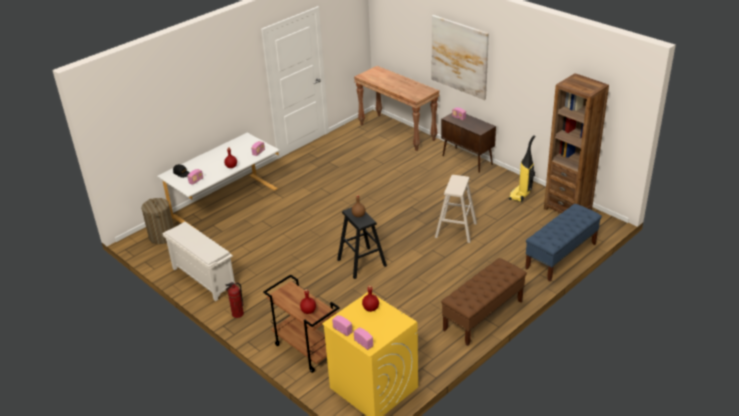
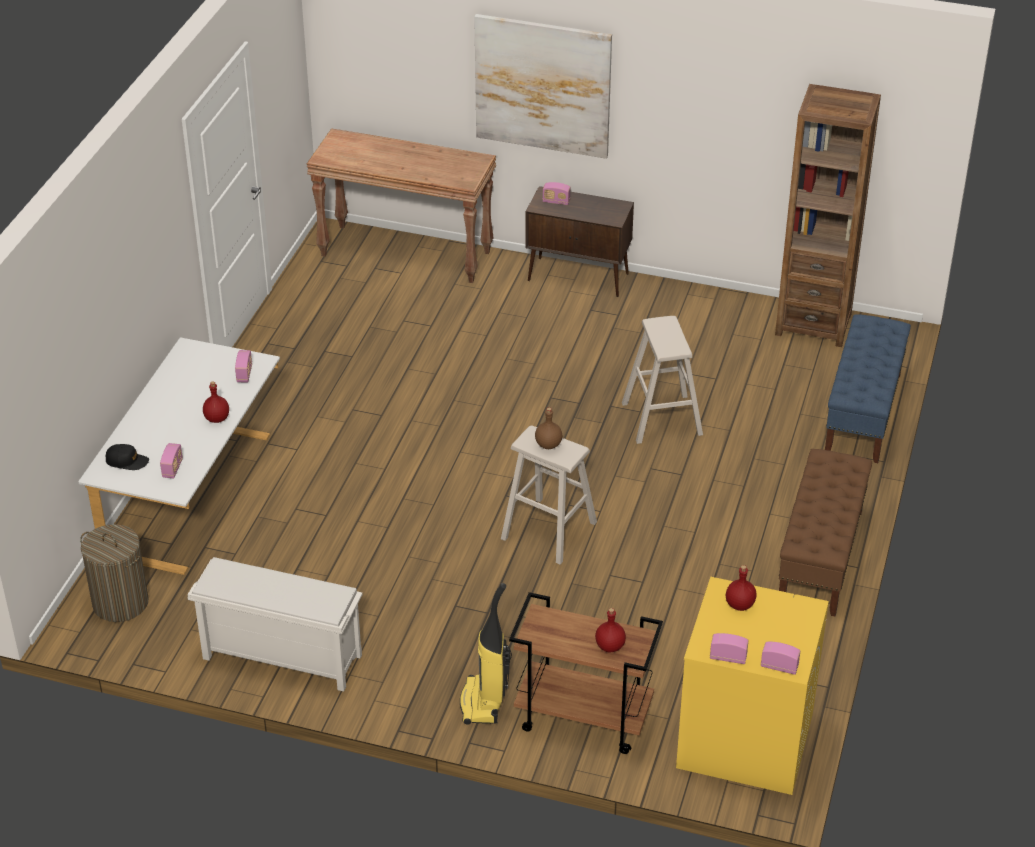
camera: 30 degrees left, 5 degrees up
fire extinguisher [226,282,244,318] -> none
black stool [337,207,387,279] -> beige stool [501,426,597,564]
vacuum cleaner [509,135,535,202] -> vacuum cleaner moved to [460,583,512,725]

